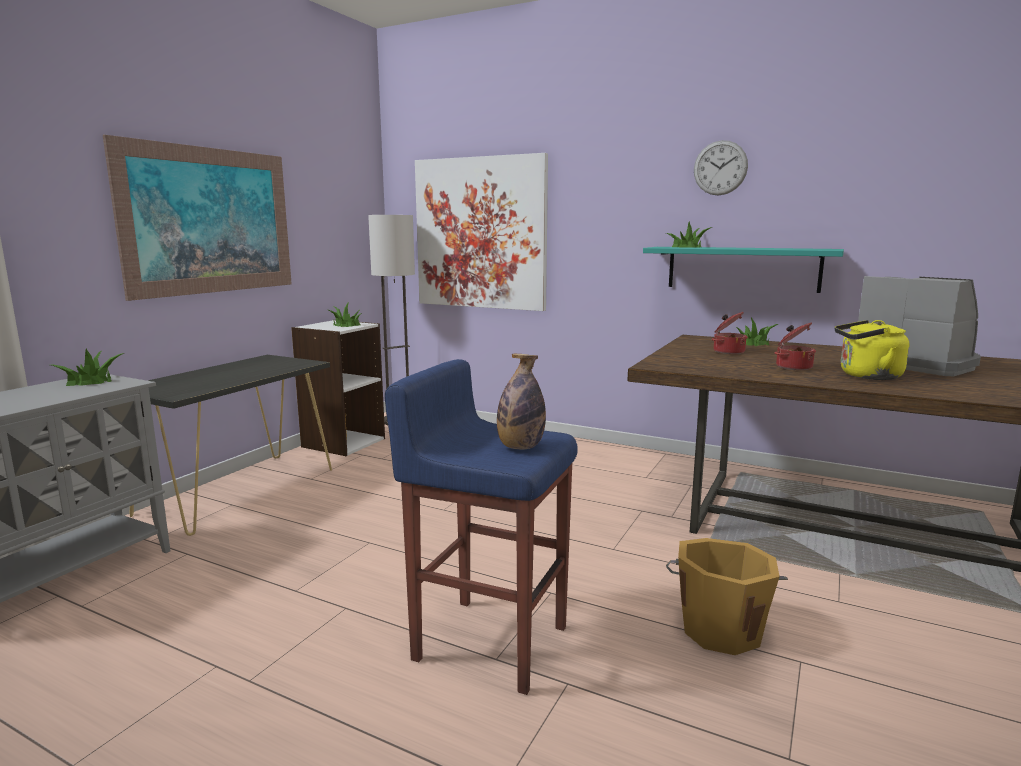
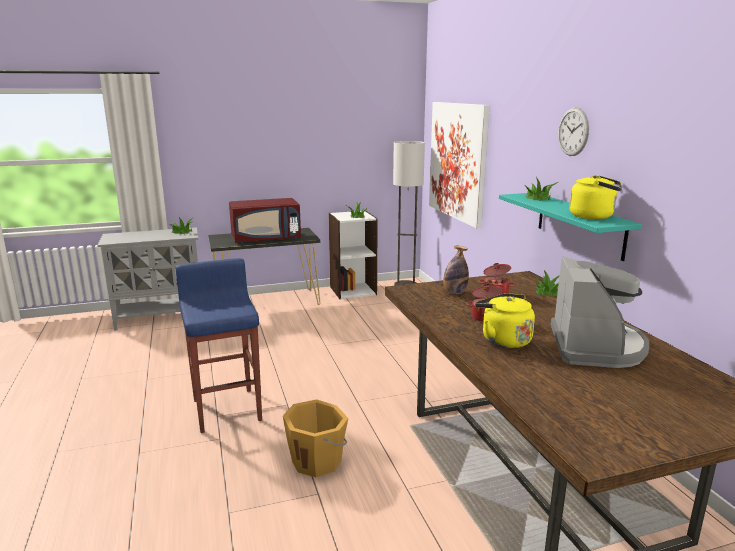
camera: 45 degrees right, 5 degrees up
picture [103,135,292,301] -> none
bottle [497,354,546,449] -> bottle moved to [443,246,469,294]
none -> red microwave [229,198,301,244]
none -> yellow kettle [569,175,622,219]

